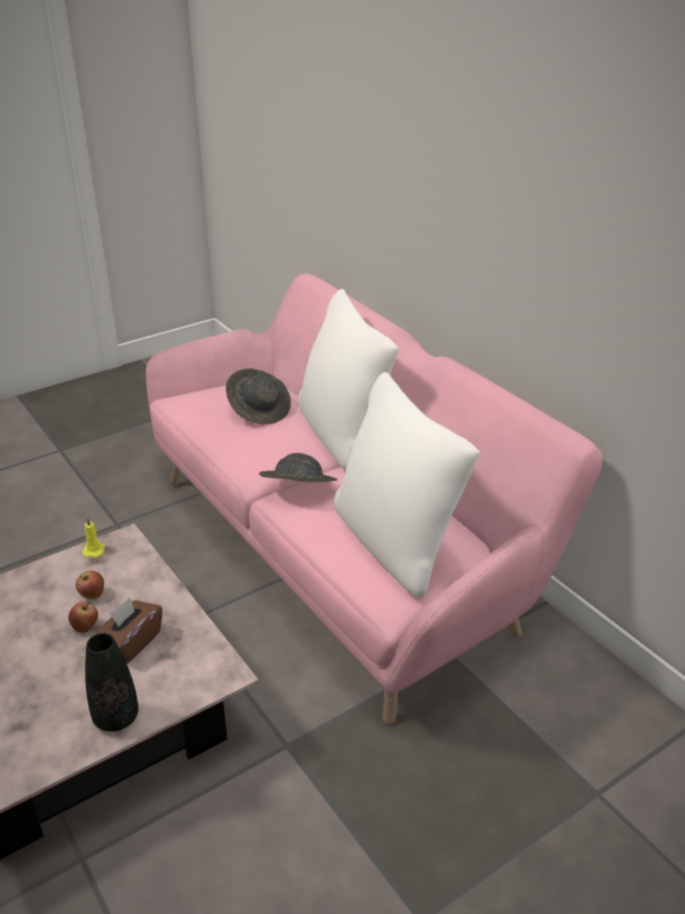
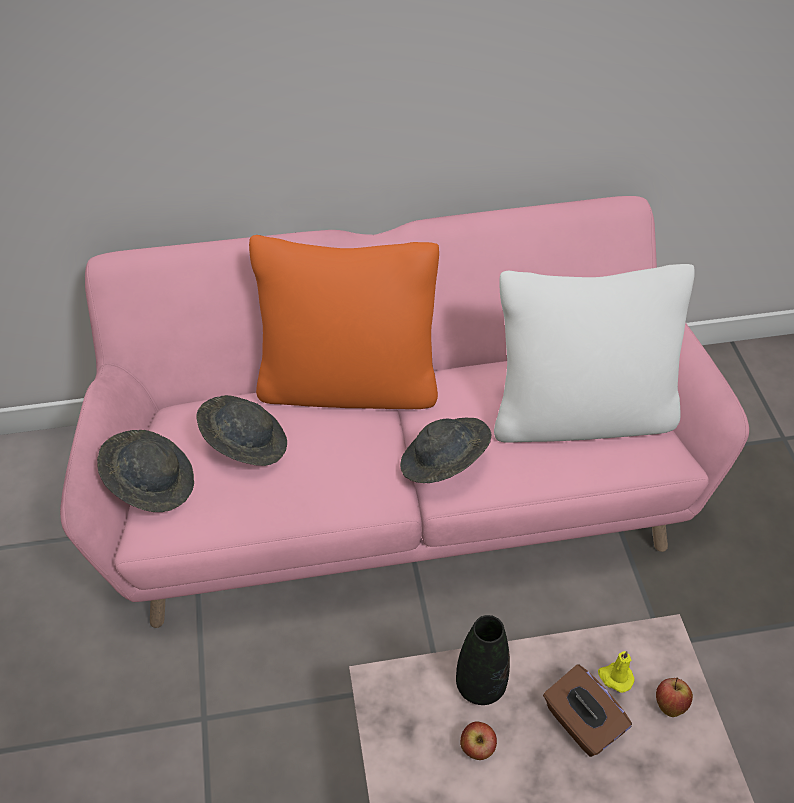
camera: 65 degrees left, 15 degrees up
apple [68,602,98,633] -> apple moved to [656,678,693,717]
yellow candle [82,517,105,557] -> yellow candle moved to [598,651,635,693]
black vase [85,633,139,732] -> black vase moved to [456,615,510,705]
white pillow [298,289,399,471] -> orange pillow [249,235,439,409]
none -> grey hat [97,430,194,512]

